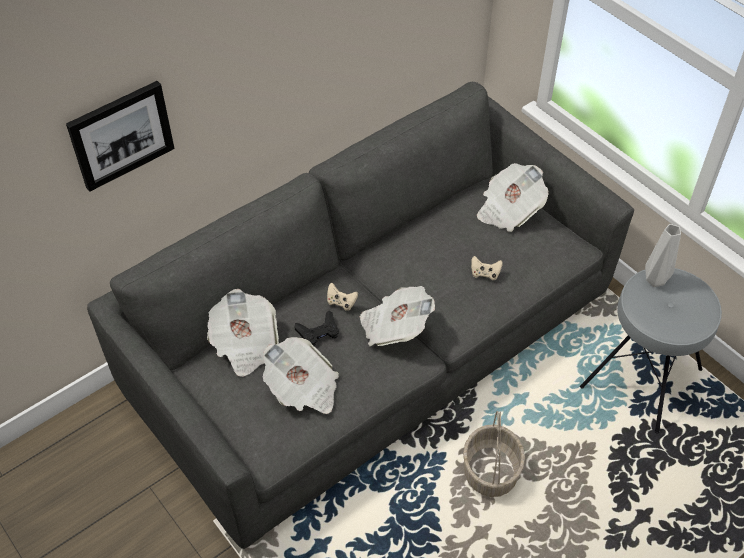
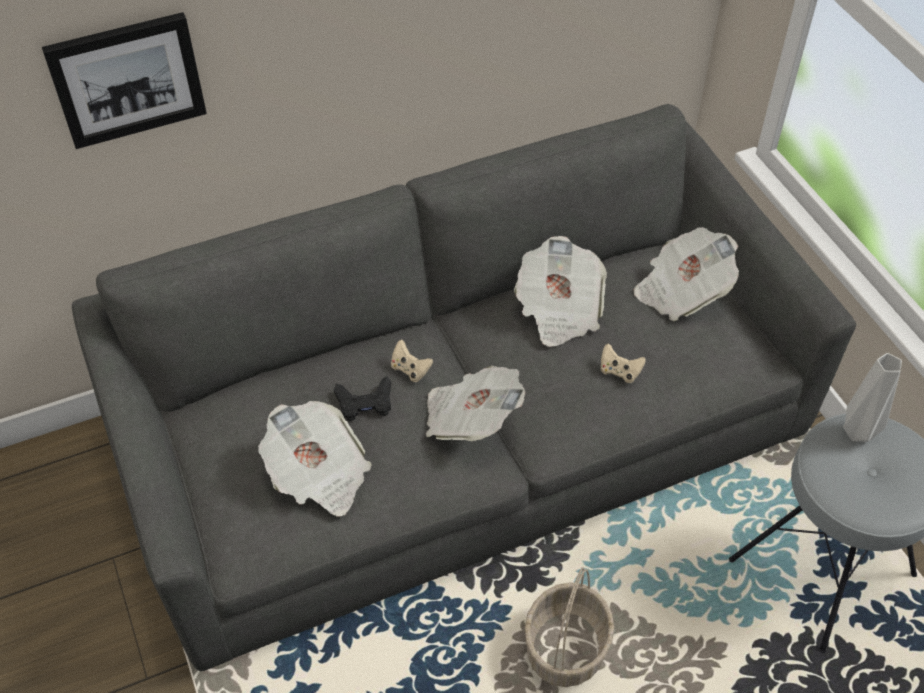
camera: 15 degrees right, 0 degrees up
newspaper [207,289,279,377] -> newspaper moved to [514,236,607,347]

